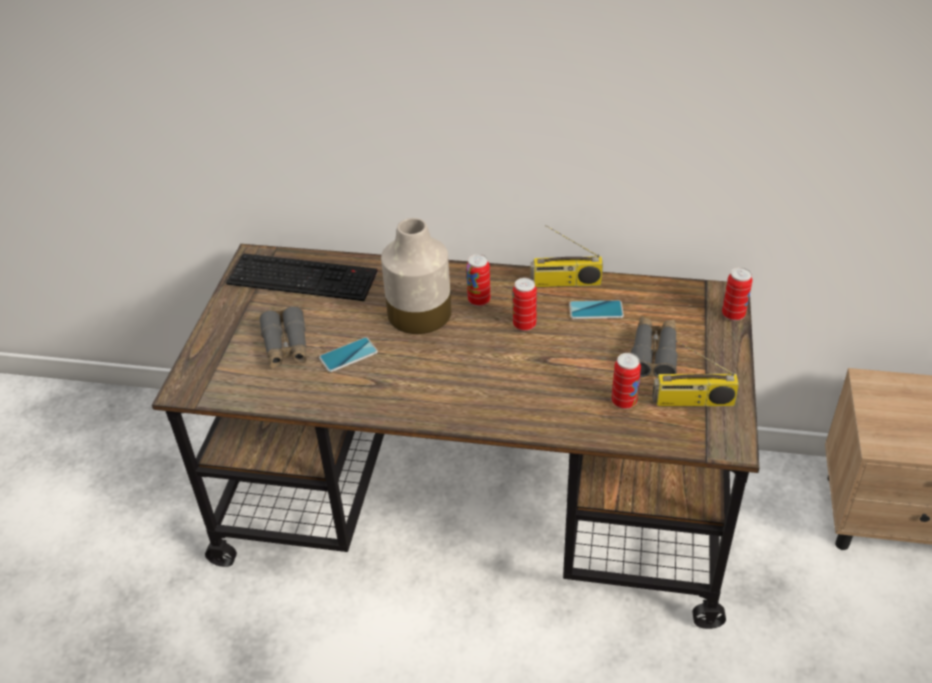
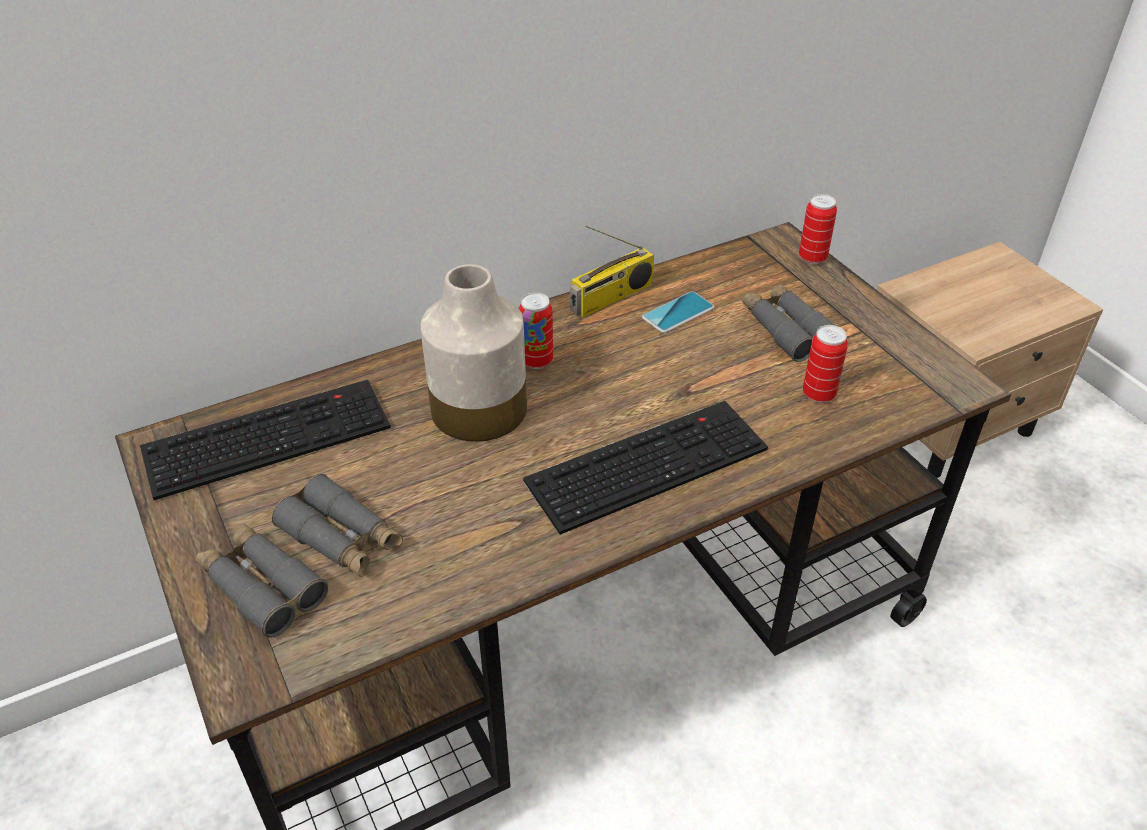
camera: 40 degrees left, 0 degrees up
phone [319,337,378,372] -> none
can [513,278,537,331] -> none
radio [652,340,739,406] -> none
none -> grey binoculars [196,523,328,638]
none -> keyboard [523,401,768,535]

